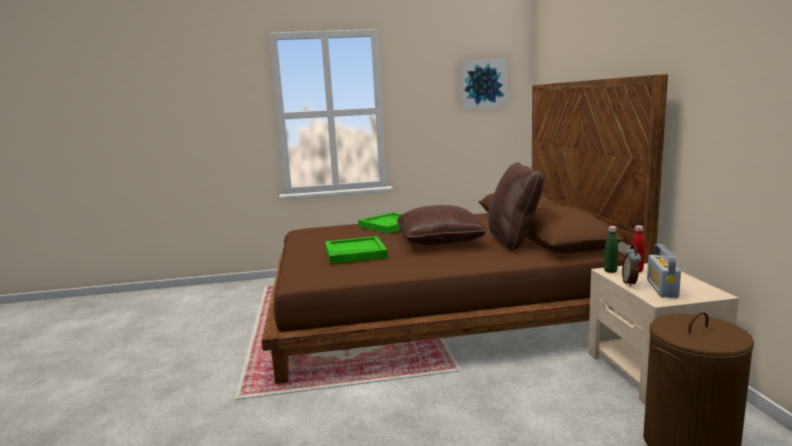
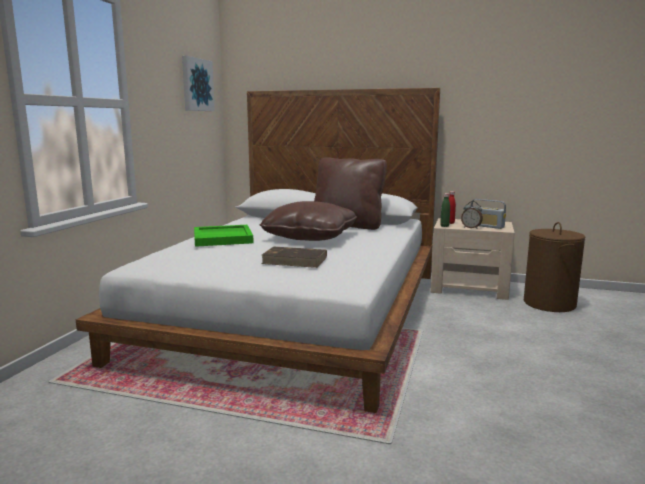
camera: 65 degrees left, 0 degrees up
brown bed [262,74,668,384] -> white bed [76,88,440,413]
green tray [325,236,388,264] -> brown book [262,247,327,268]

